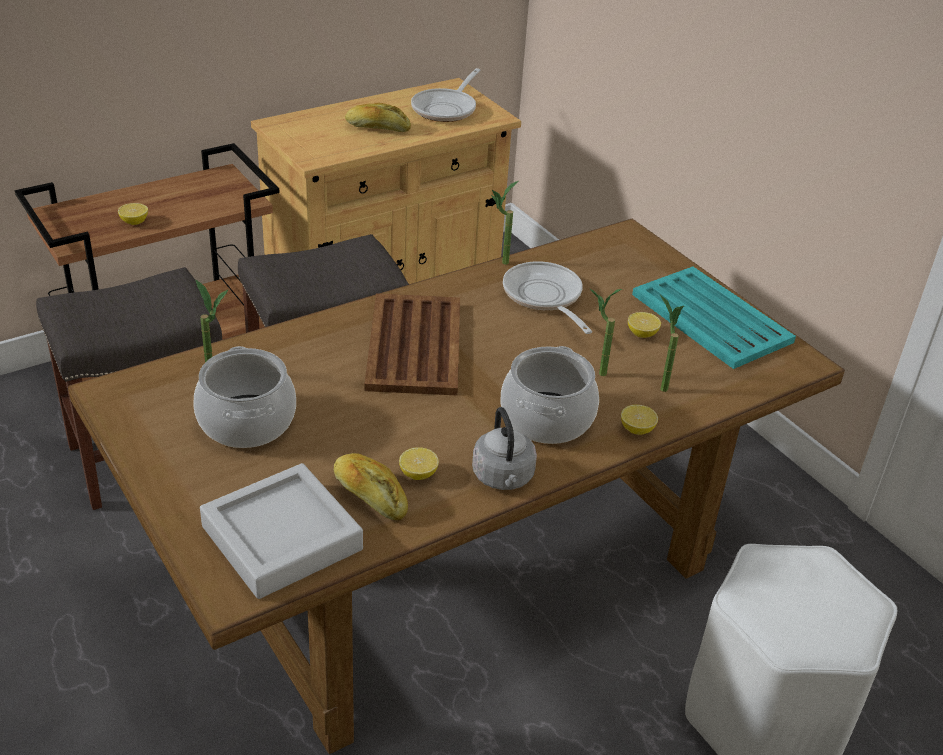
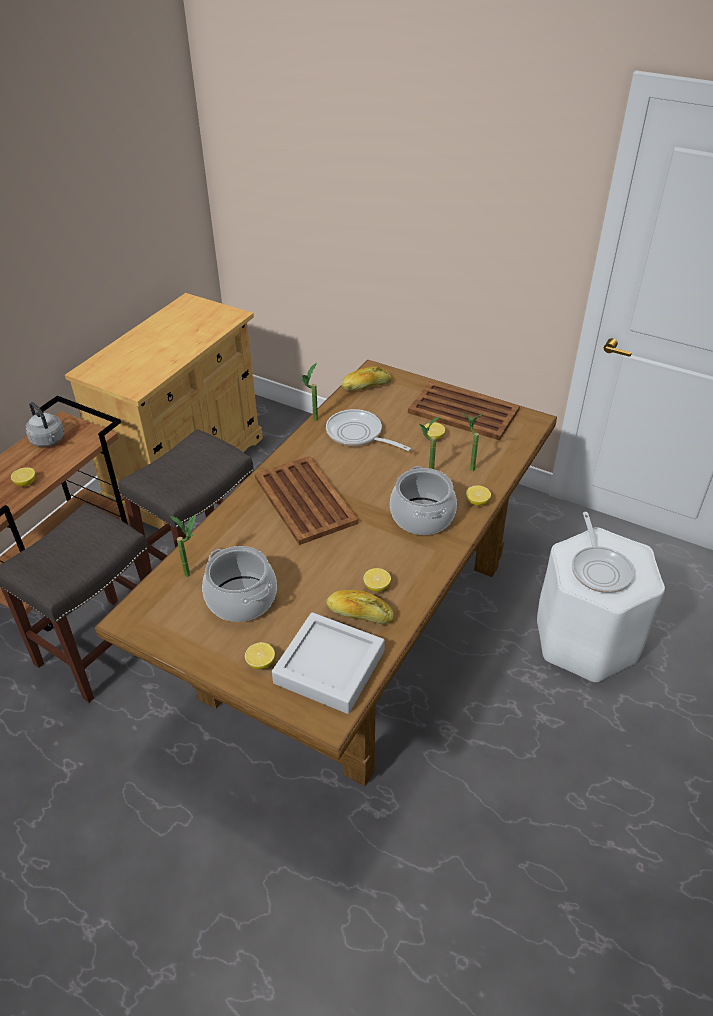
camera: 25 degrees left, 5 degrees up
bread [345,103,411,132] -> bread moved to [341,367,392,391]
frying pan [411,68,481,122] -> frying pan moved to [572,512,634,593]
grey kettle [472,407,537,490] -> grey kettle moved to [25,402,64,447]
turquoise tray [632,266,796,369] -> brown tray [408,381,520,440]
none -> lemon [245,642,275,669]

